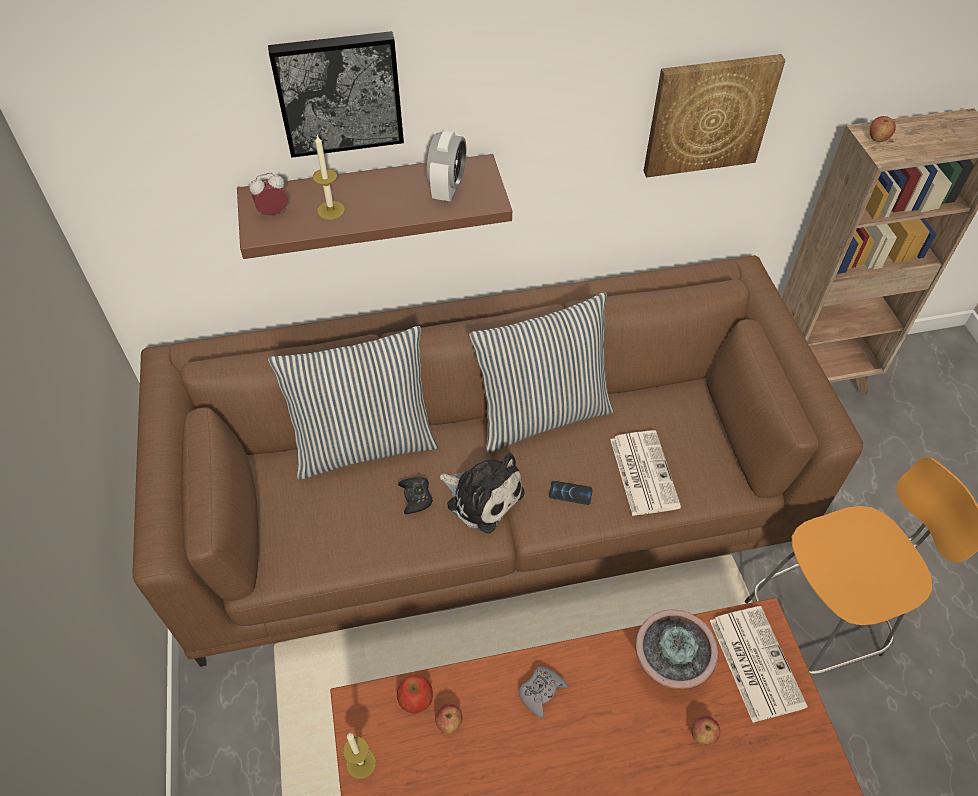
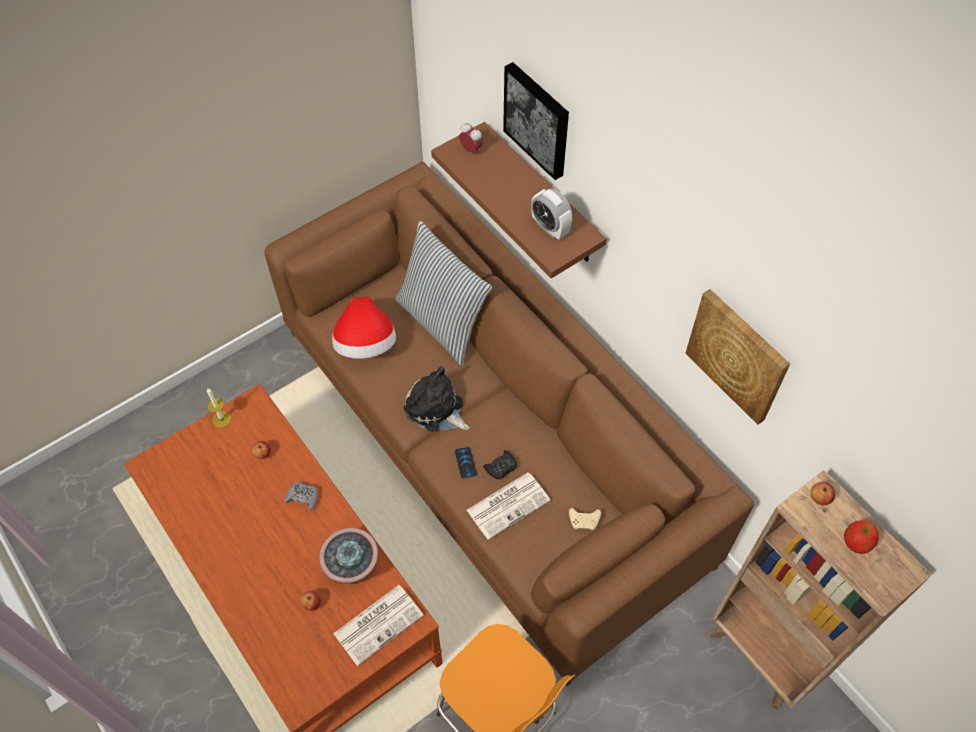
camera: 65 degrees right, 5 degrees up
candle [313,135,345,220] -> none
apple [397,674,433,714] -> apple moved to [844,521,879,554]
black game controller [398,477,433,514] -> black game controller moved to [483,450,517,479]
alarm clock [427,130,466,202] -> alarm clock turned 60 degrees clockwise [531,188,572,240]
plush toy [440,453,525,533] -> plush toy turned 120 degrees clockwise [404,366,469,432]
pillow [469,292,614,453] -> none
none -> hat [332,296,396,359]
none -> beige game controller [569,508,601,530]

